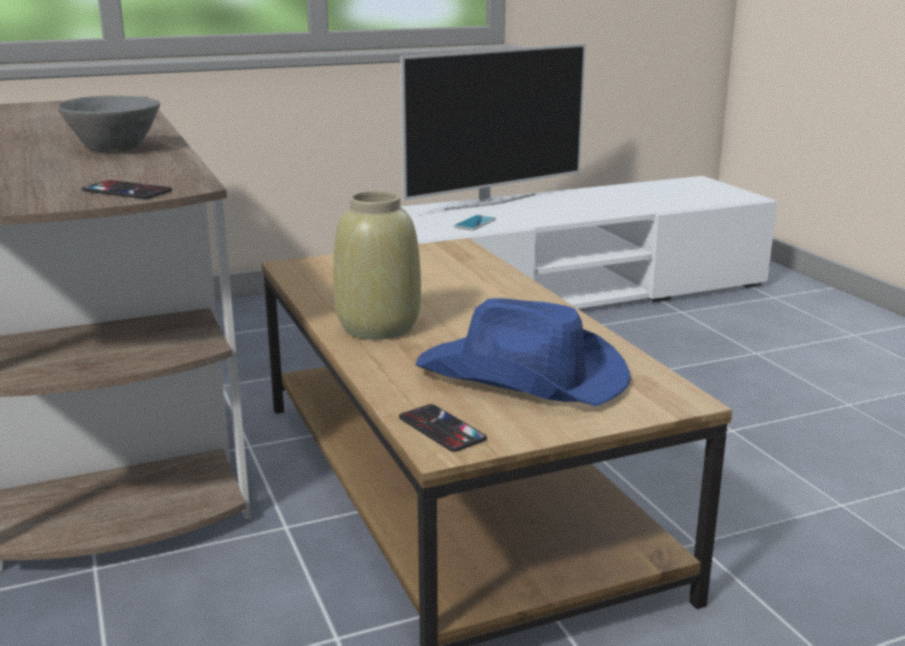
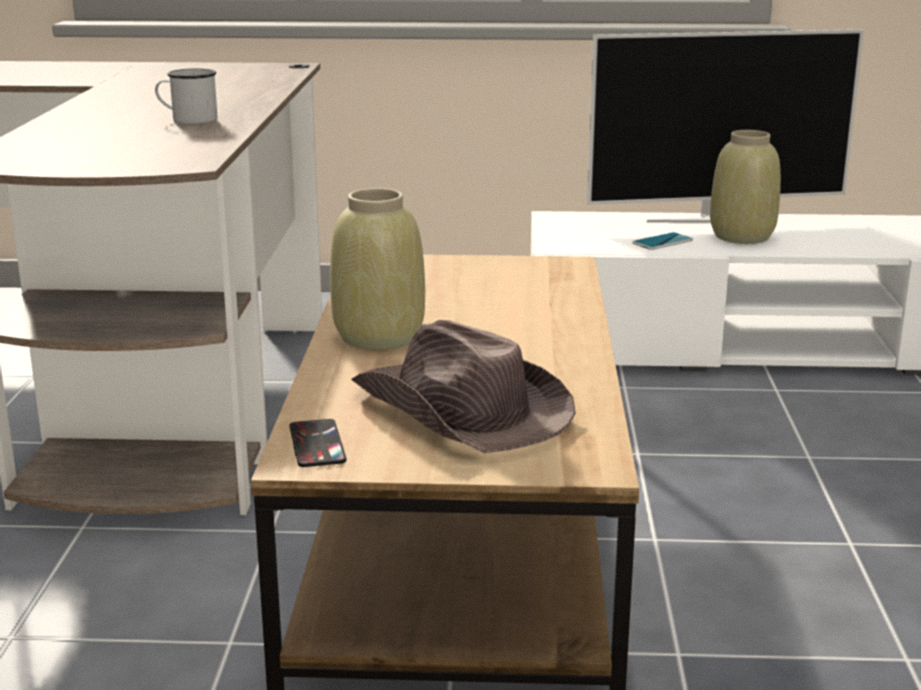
camera: 25 degrees right, 0 degrees up
grey bowl [57,95,160,153] -> white mug [155,68,217,124]
phone [82,180,172,199] -> none
blue hat [416,298,631,406] -> brown hat [351,320,576,453]
none -> beige vase [710,130,781,244]

